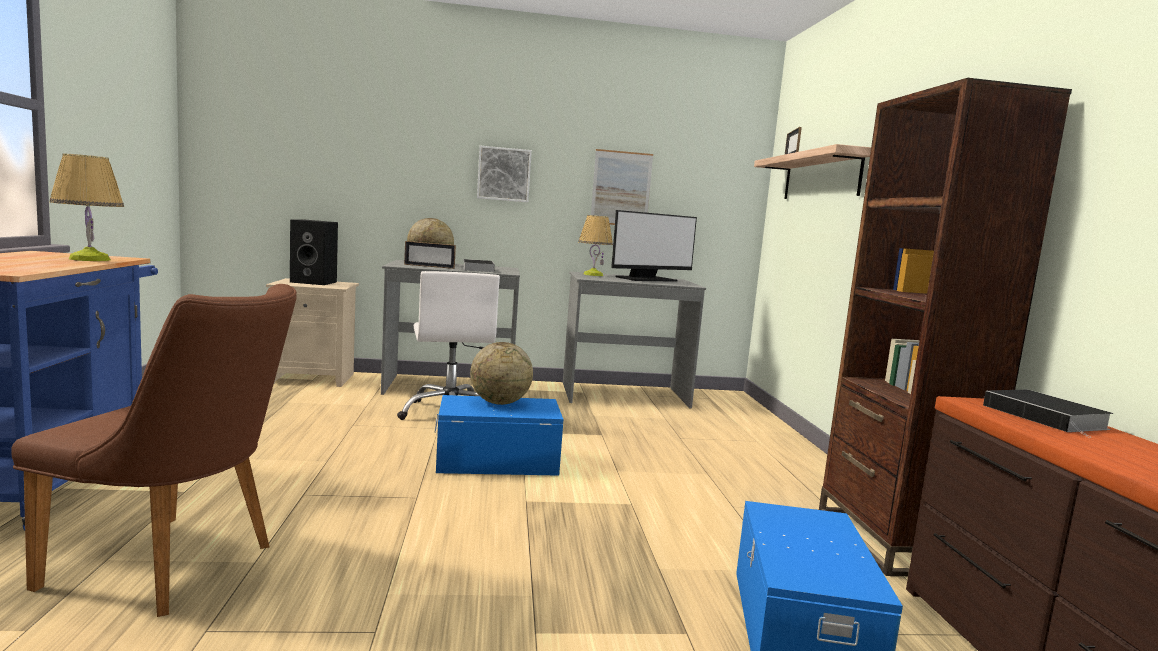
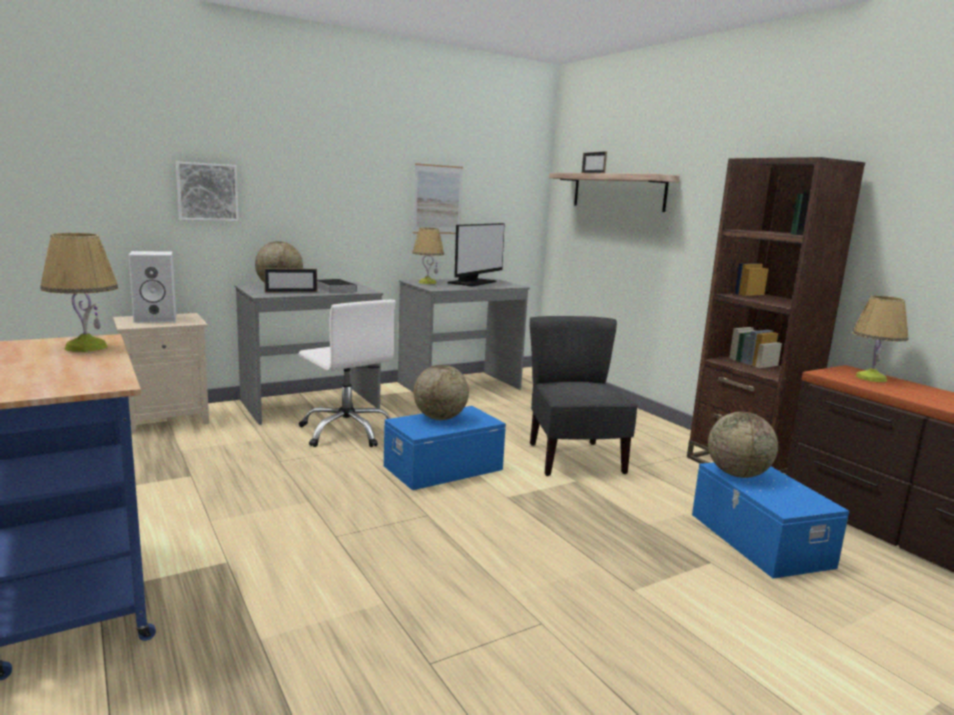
camera: 25 degrees left, 5 degrees up
brown chair [11,284,297,617] -> none
black speaker [290,220,338,285] -> white speaker [128,251,176,323]
picture [477,146,532,202] -> picture moved to [176,162,239,221]
book [983,390,1114,438] -> table lamp [852,296,908,382]
none -> grey chair [530,316,638,476]
none -> globe [708,412,778,478]

